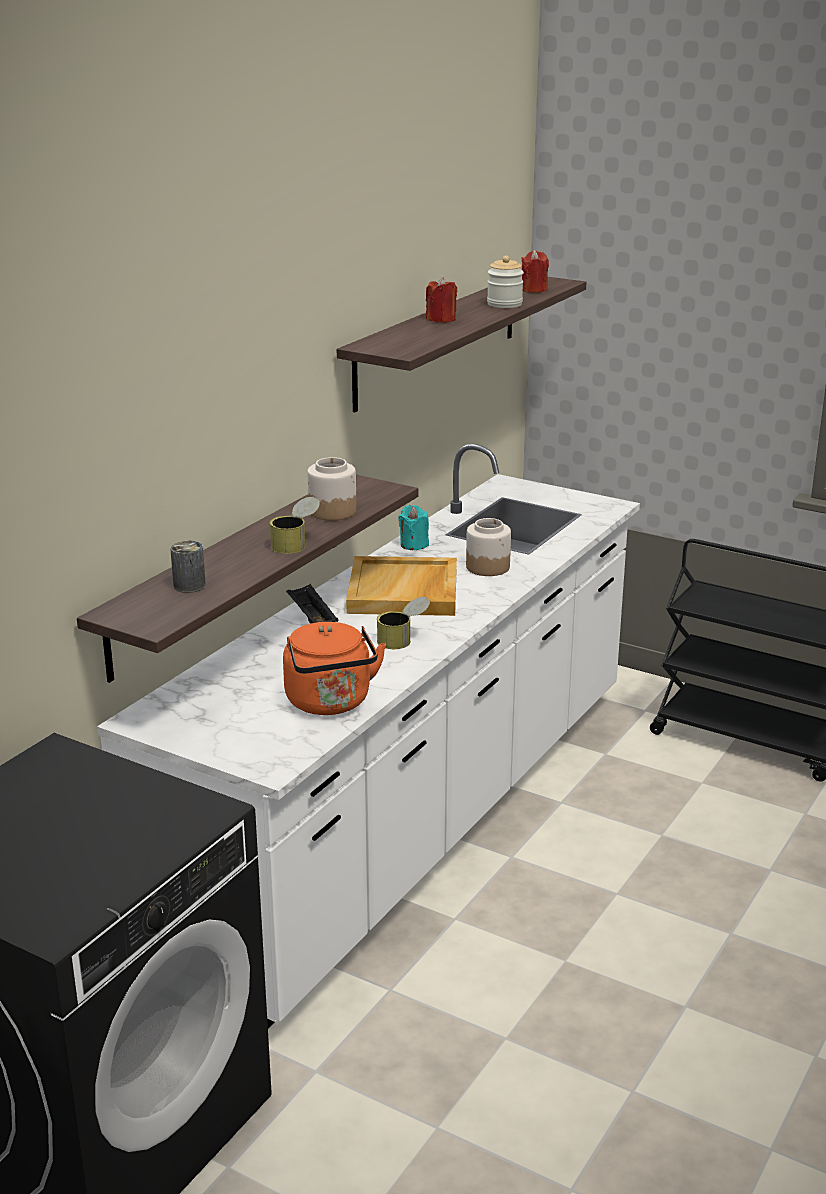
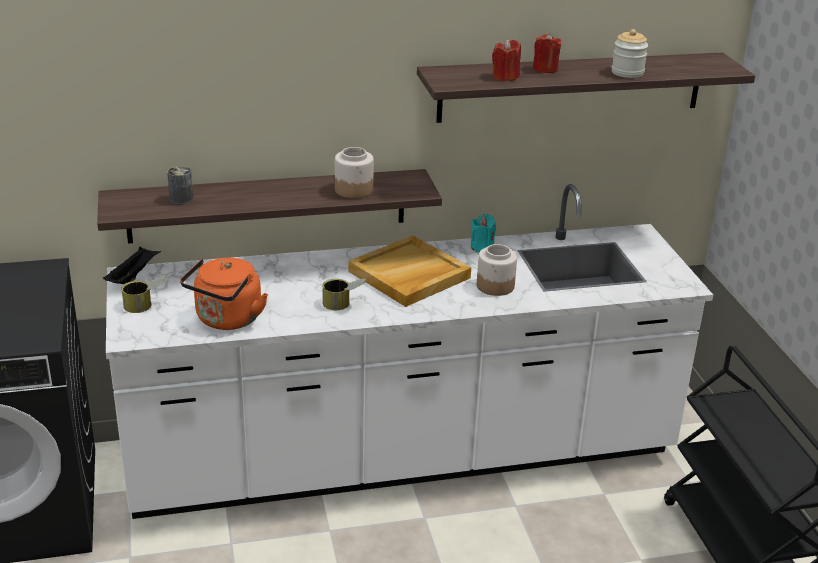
camera: 45 degrees right, 5 degrees up
can [270,497,320,554] -> can moved to [121,275,167,313]
black tray [286,584,339,624] -> black tray moved to [103,247,161,284]
red candle [521,250,549,293] -> red candle moved to [492,39,521,81]

